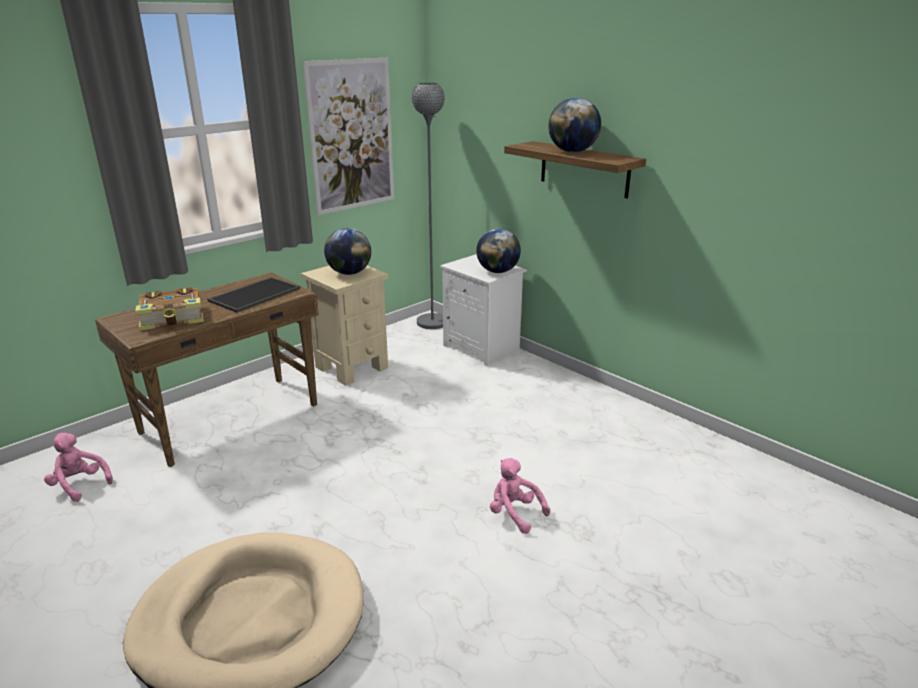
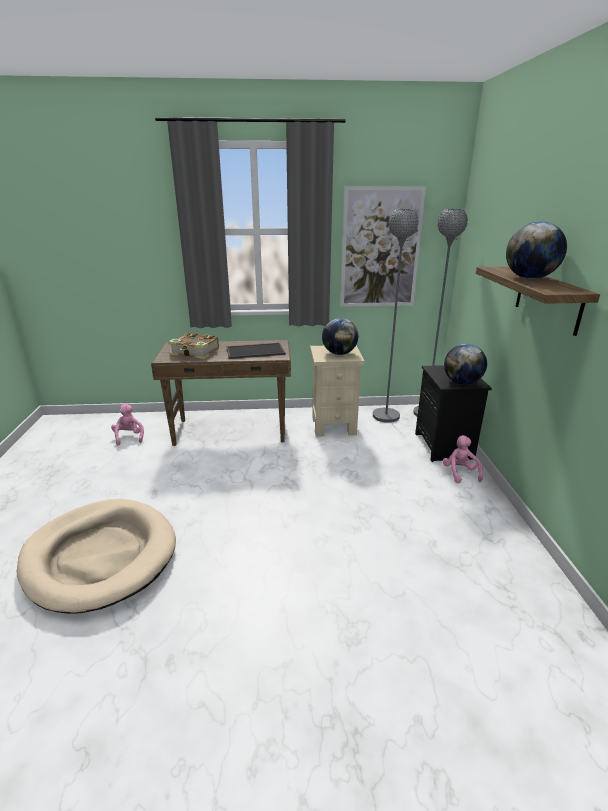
camera: 40 degrees right, 0 degrees up
white nightstand [440,254,527,366] -> black nightstand [415,365,492,462]
pink plush toy [490,458,550,534] -> pink plush toy moved to [443,435,483,484]
none -> grey floor lamp [373,209,418,423]

